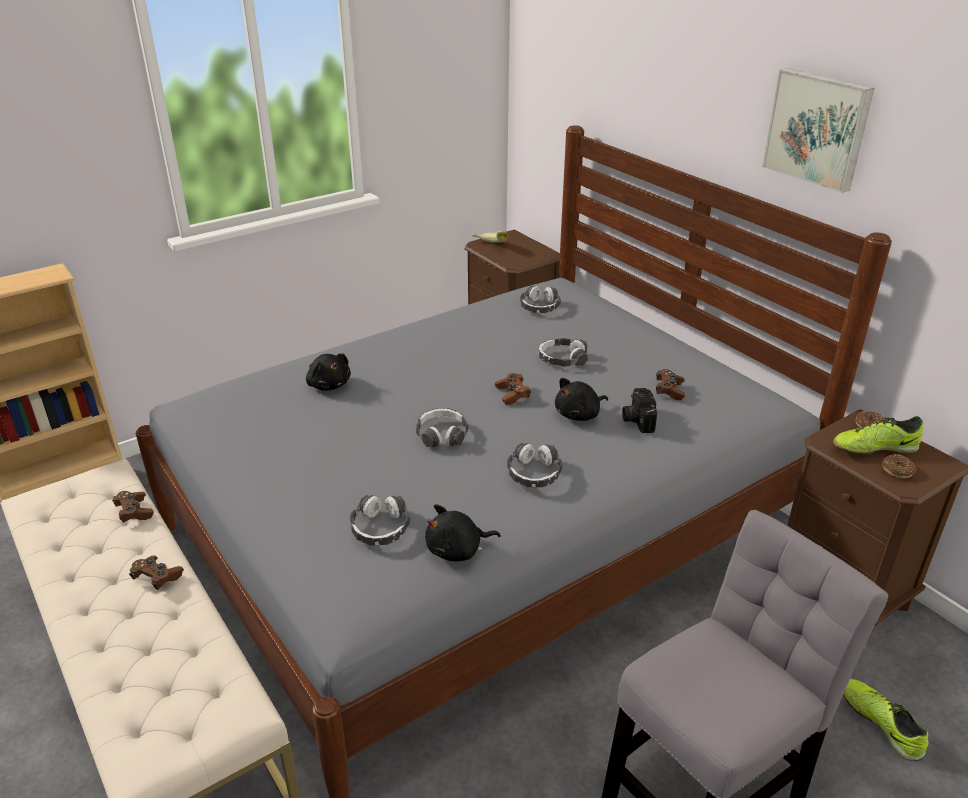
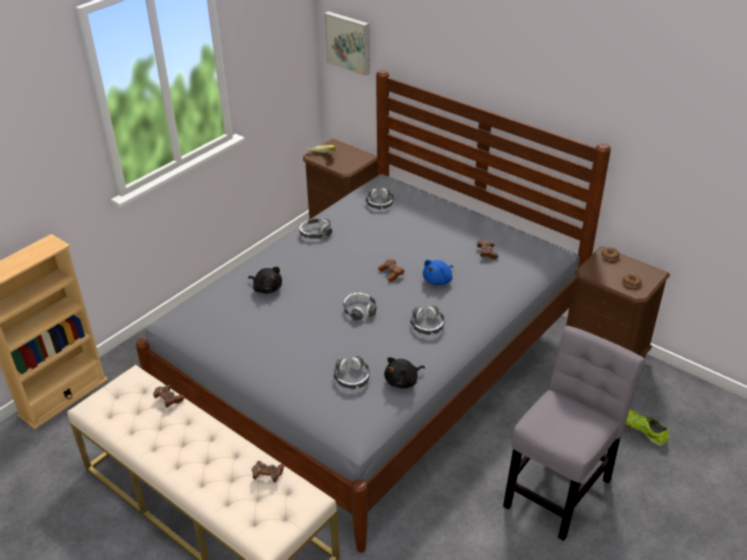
camera: 15 degrees left, 5 degrees up
brown game controller [129,555,184,590] -> brown game controller moved to [252,461,284,483]
headphones [538,338,588,367] -> headphones moved to [299,218,332,239]
black plush toy [555,378,608,421] -> blue plush toy [423,260,453,285]
camera [622,388,657,433] -> none
picture [762,68,874,193] -> picture moved to [324,11,370,76]
shoe [833,416,924,455] -> none

